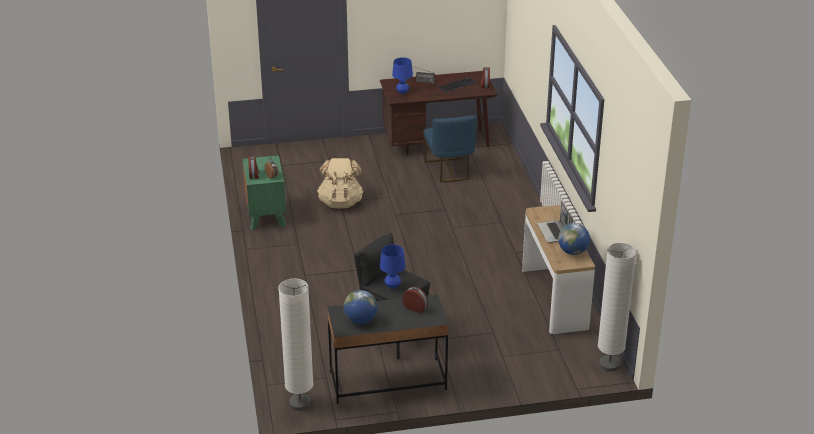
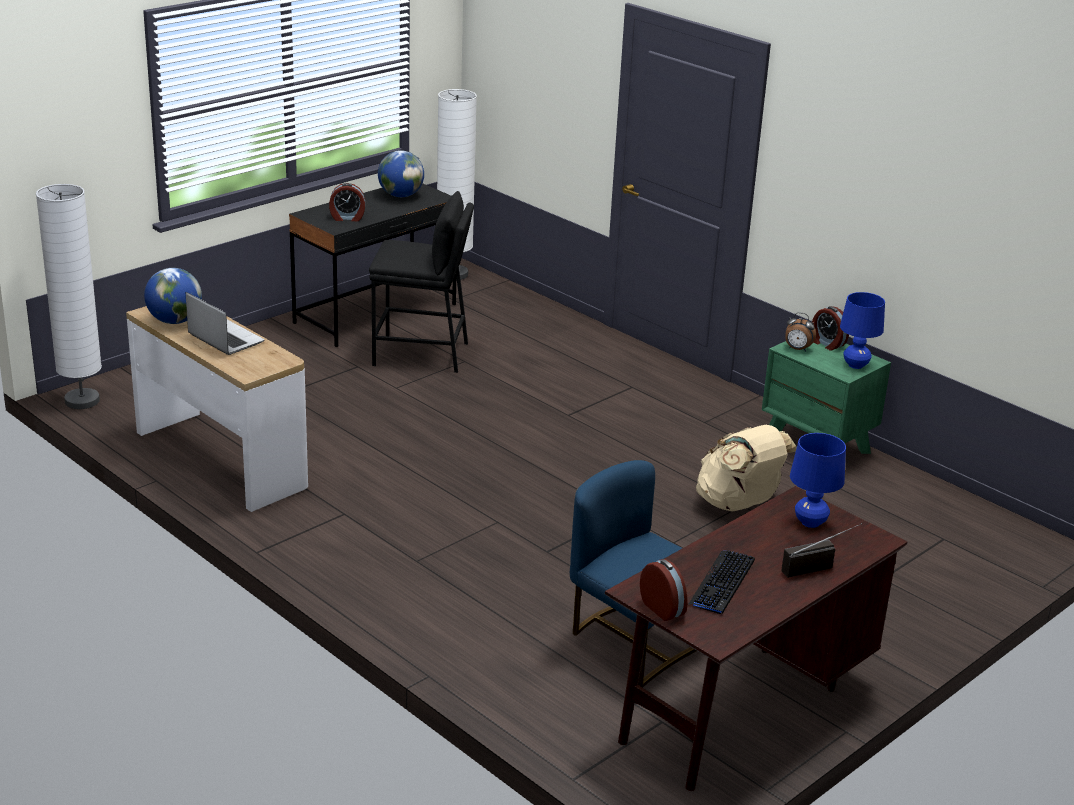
camera: 145 degrees right, 5 degrees down
blue table lamp [380,244,405,289] -> blue table lamp moved to [840,292,885,369]

